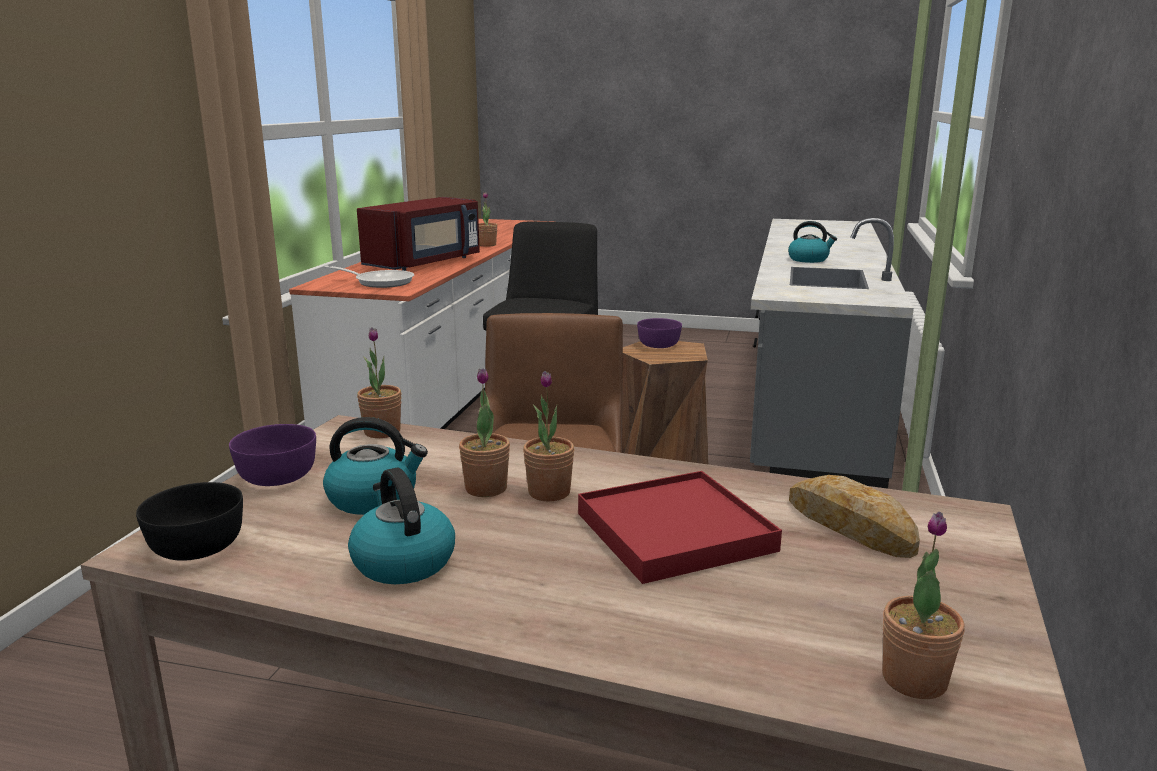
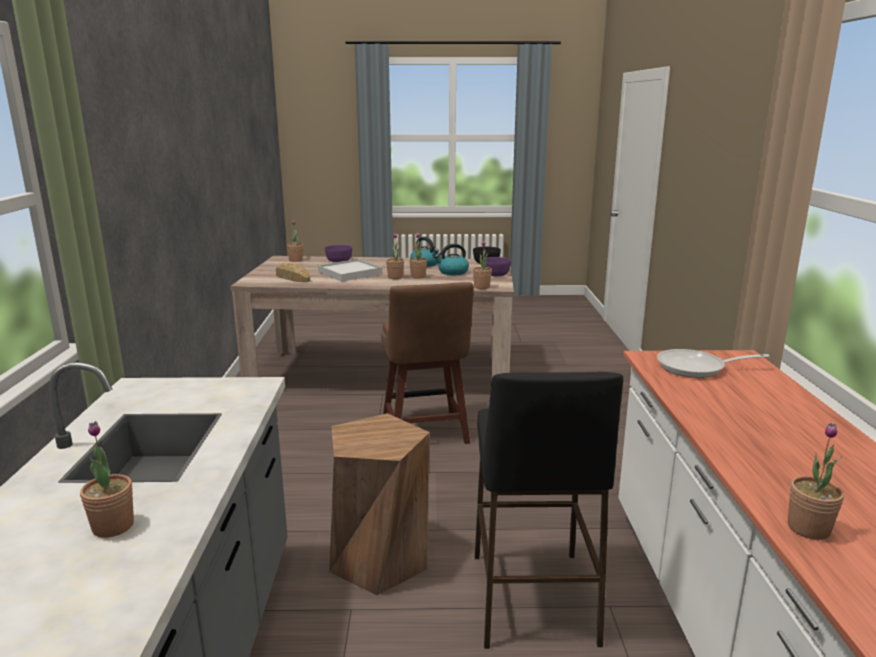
camera: 165 degrees right, 0 degrees up
red microwave [357,197,480,271] -> none
red tray [578,471,782,584] -> white tray [318,259,382,282]
purple bowl [637,318,682,348] -> purple bowl moved to [325,245,352,262]
kettle [788,221,837,263] -> potted plant [80,421,134,538]

